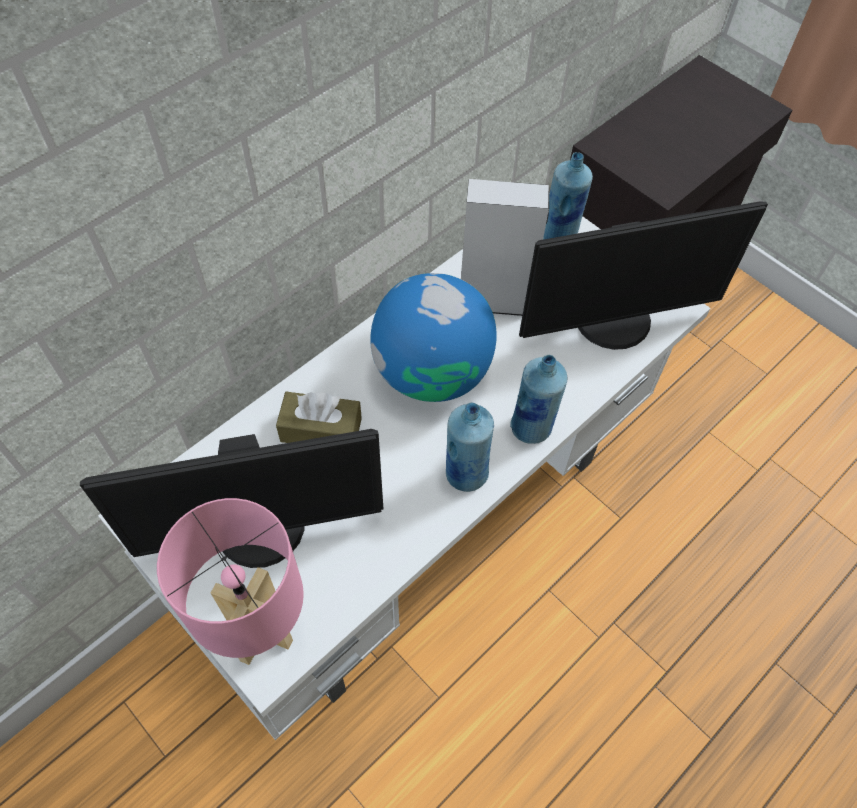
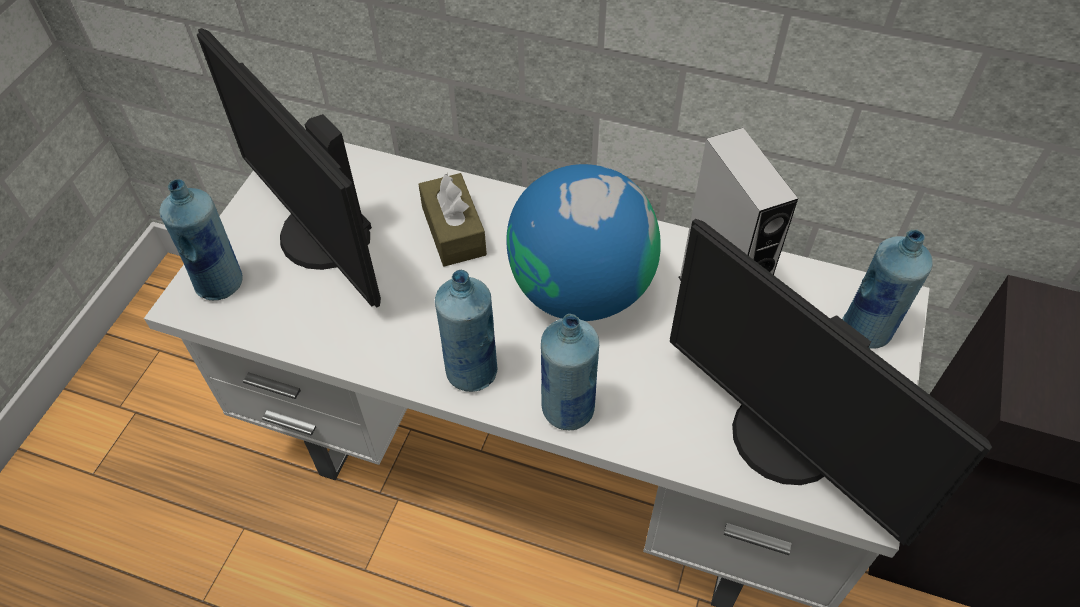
camera: 65 degrees right, 5 degrees down
pink table lamp [157,498,304,665] -> blue bottle [159,179,243,300]

